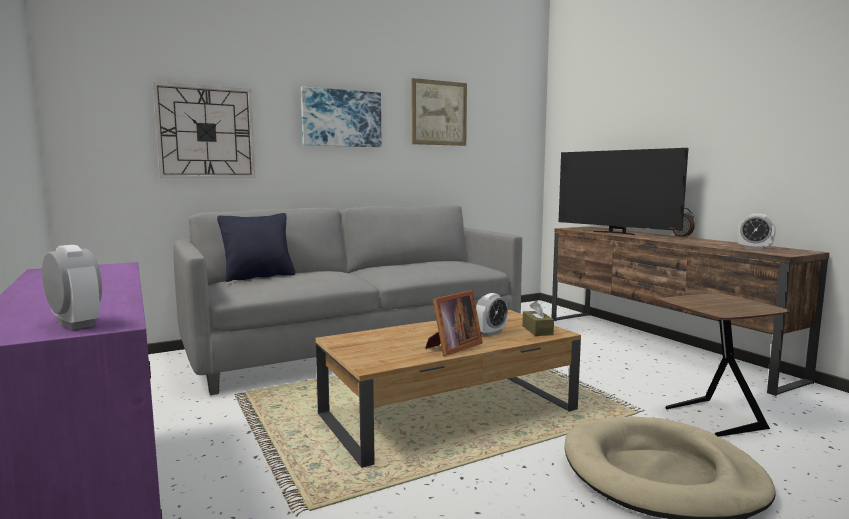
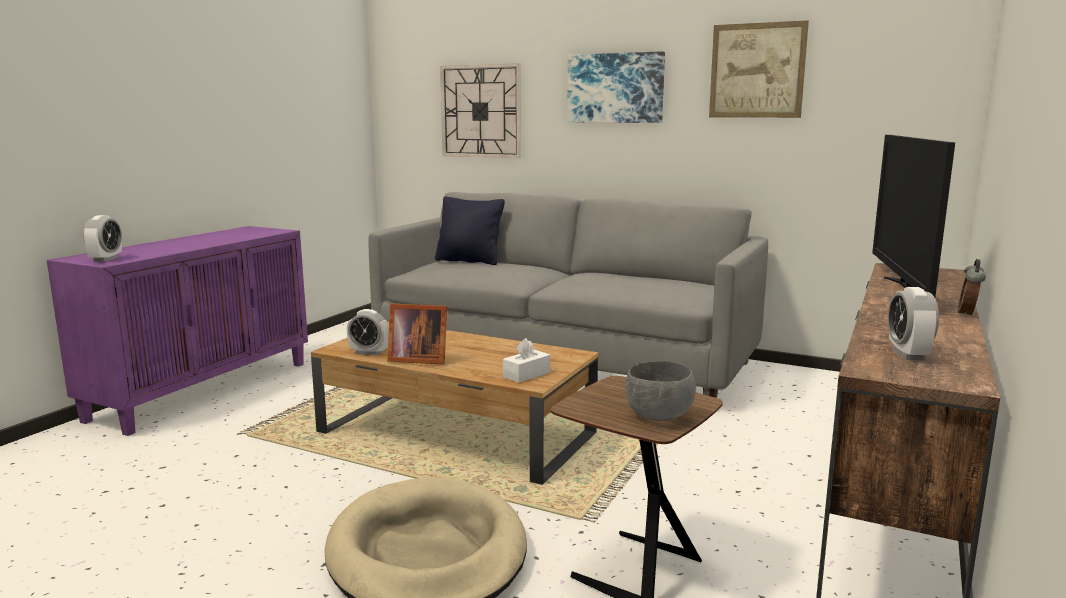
camera: 55 degrees right, 5 degrees up
alarm clock [476,293,508,336] -> alarm clock moved to [347,309,389,356]
brown tissue box [522,300,554,336] -> white tissue box [503,338,550,383]
none -> grey bowl [625,361,696,421]

